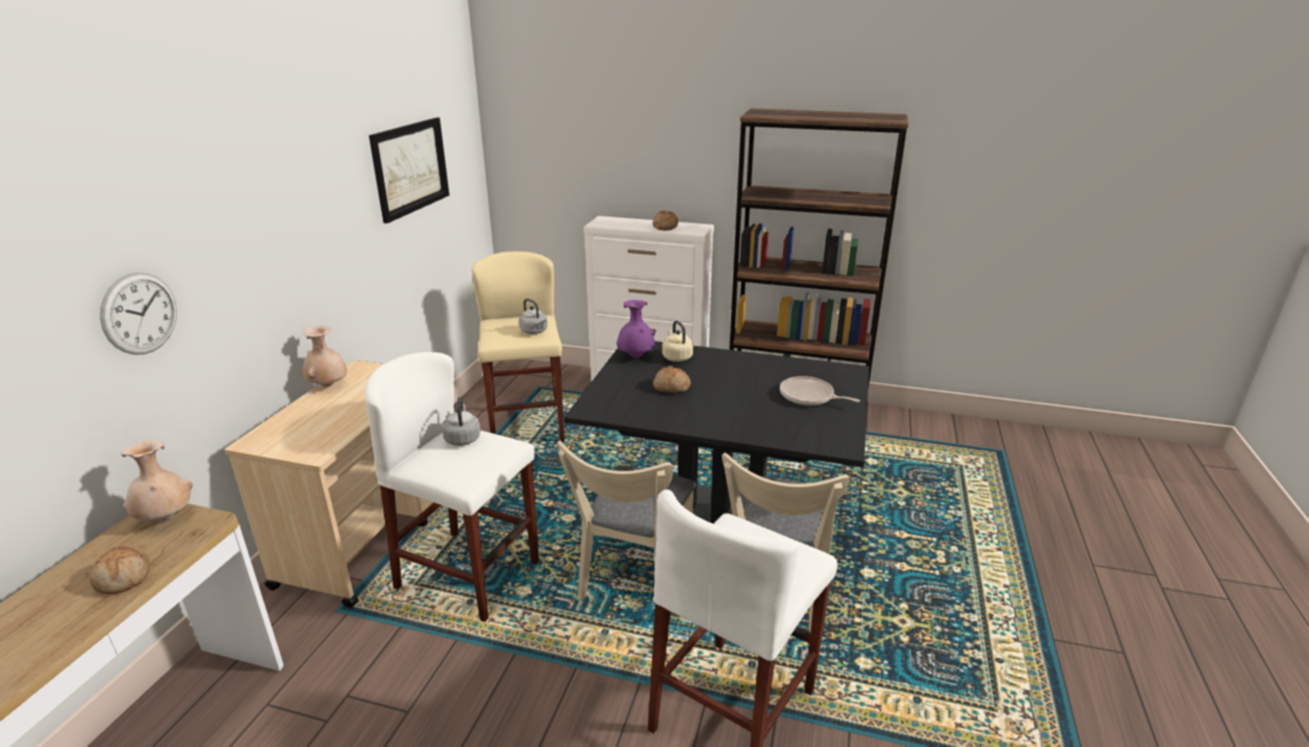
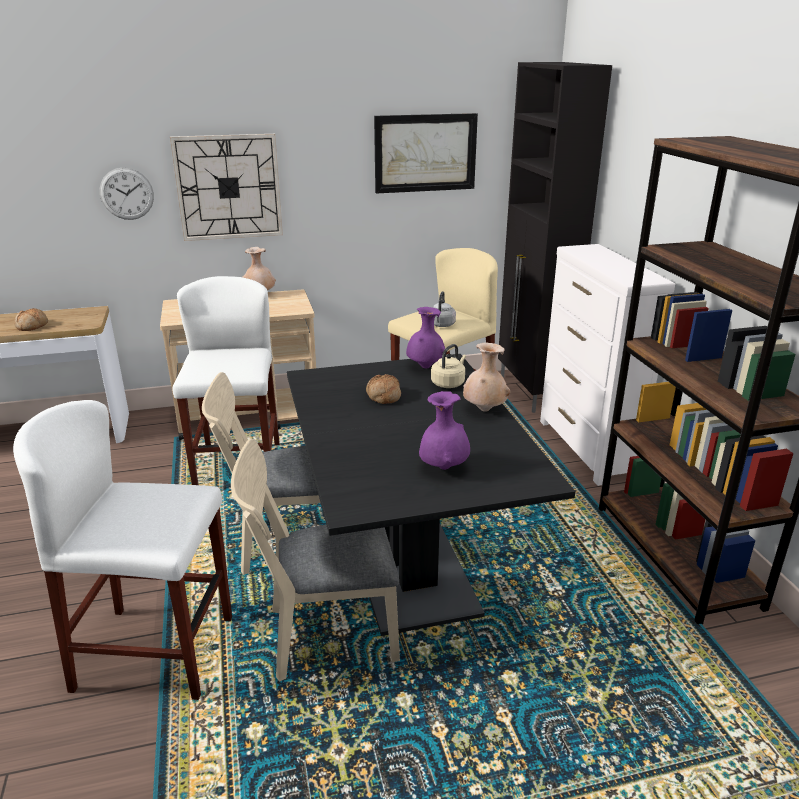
camera: 60 degrees right, 0 degrees up
beige vase [121,440,193,521] -> beige vase moved to [463,343,510,412]
grey kettle [442,397,480,446] -> none
bread [653,211,678,230] -> none
frying pan [780,376,860,406] -> purple vase [419,391,470,470]
none -> wall clock [170,134,283,241]
none -> black cabinet [498,62,612,413]

